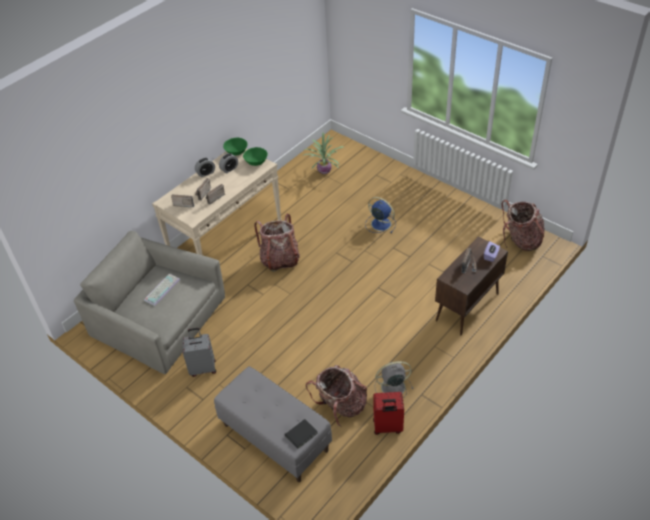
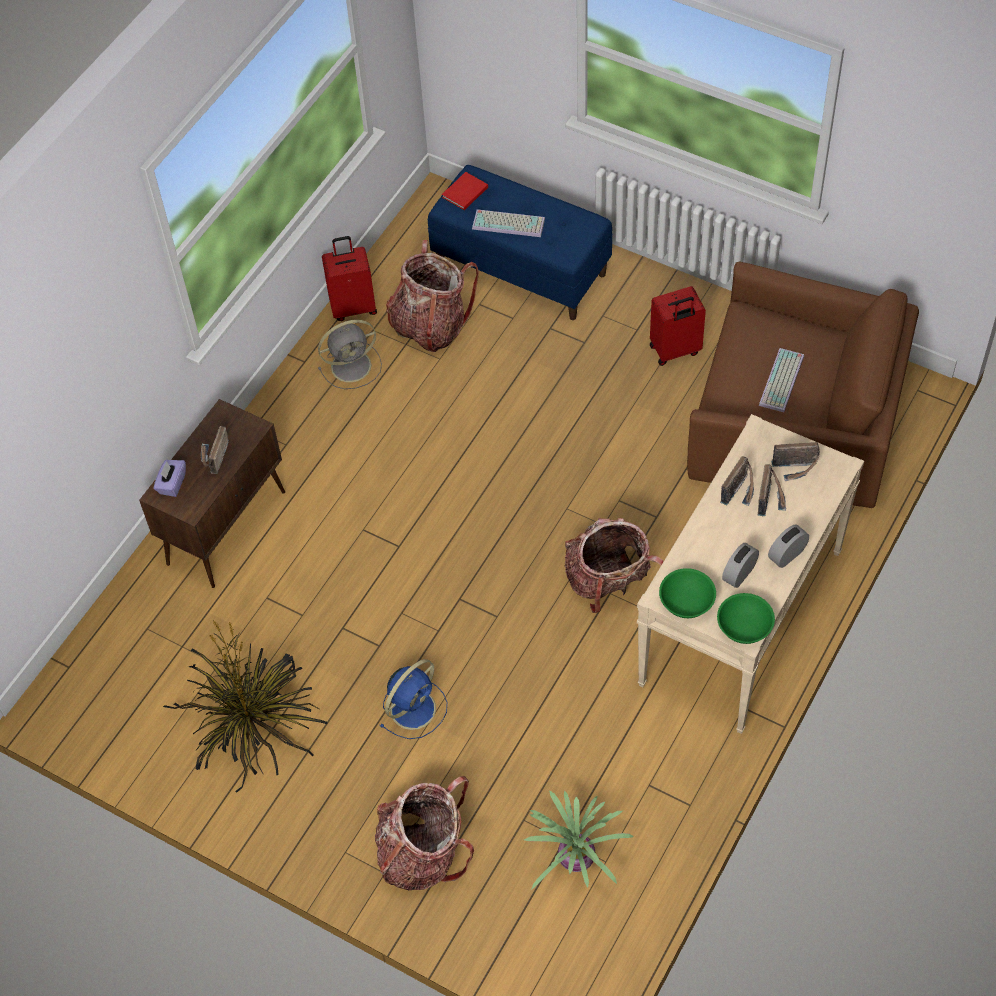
camera: 170 degrees right, 10 degrees up
grey armchair [74,231,225,374] -> brown armchair [687,262,919,508]
grey suitcase [182,328,216,377] -> red suitcase [650,286,706,366]
grey bench [214,366,332,482] -> blue bench [428,165,613,320]
black book [285,419,318,449] -> red book [442,172,488,210]
blue fan [365,197,396,233] -> blue fan turned 75 degrees counterclockwise [380,659,447,739]
backpack [502,200,545,251] -> backpack moved to [375,776,474,890]
none -> potted plant [163,620,327,793]
none -> keyboard [472,209,545,237]

